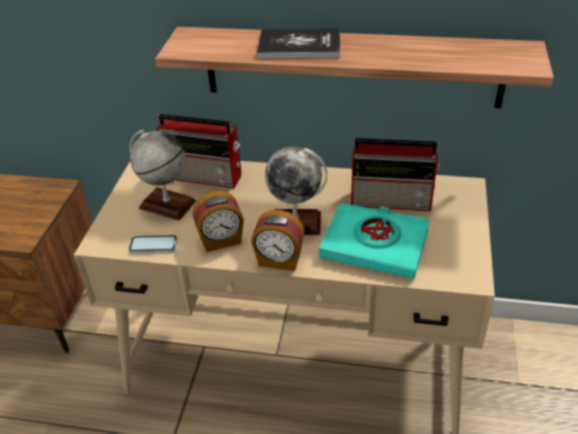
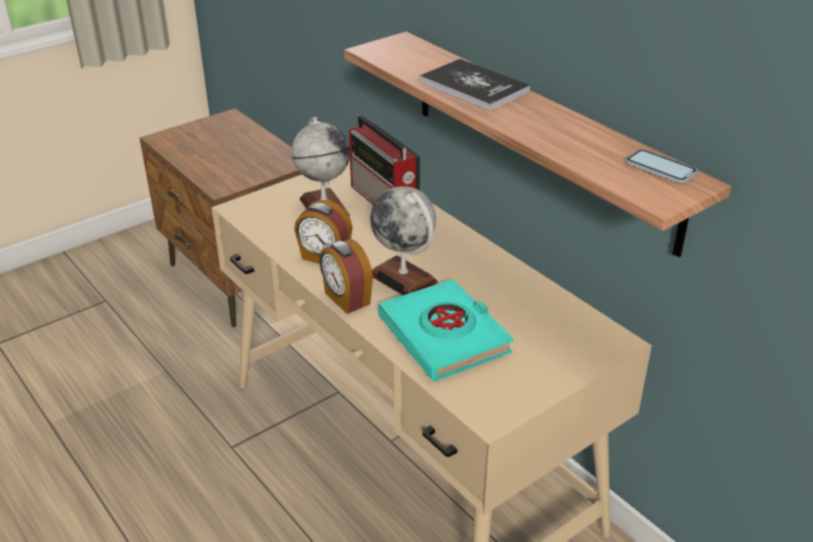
camera: 40 degrees right, 5 degrees down
phone [128,235,177,253] -> phone moved to [626,149,697,183]
radio [351,138,440,211] -> none

